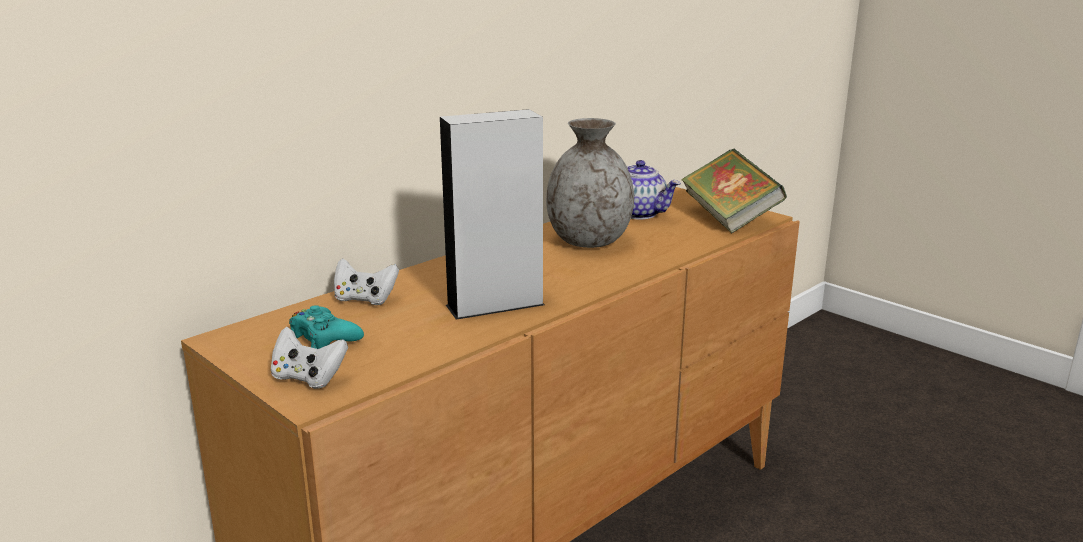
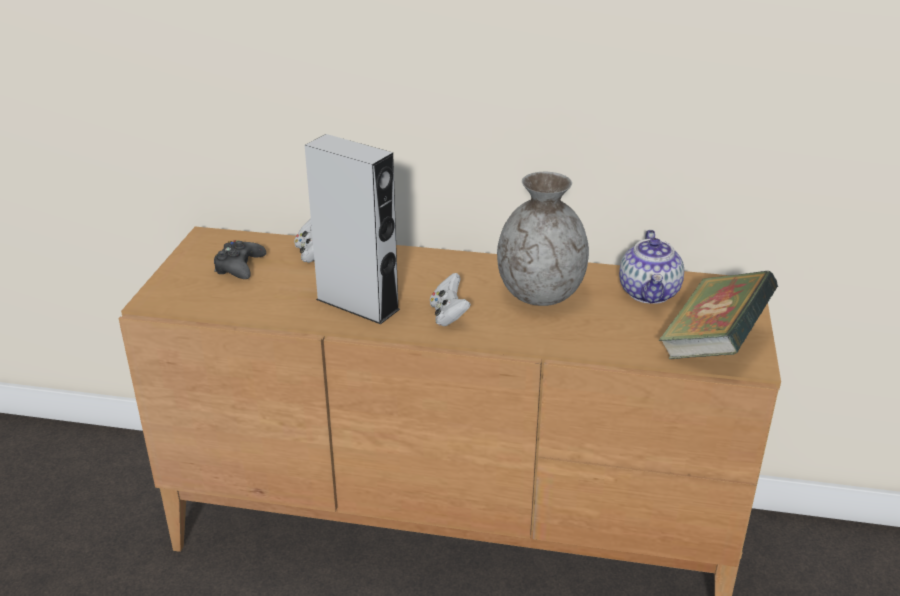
camera: 55 degrees right, 10 degrees up
white game controller [271,327,348,389] -> white game controller moved to [430,273,471,326]
turquoise game controller [289,305,364,349] -> black game controller [214,240,266,279]

